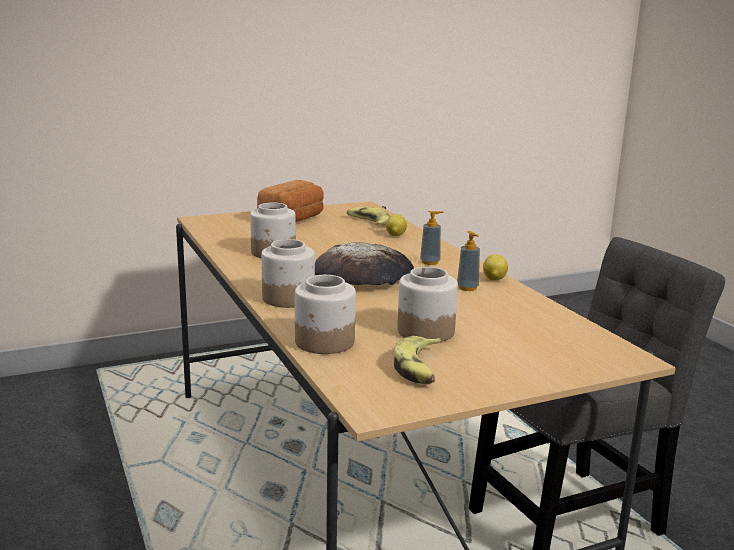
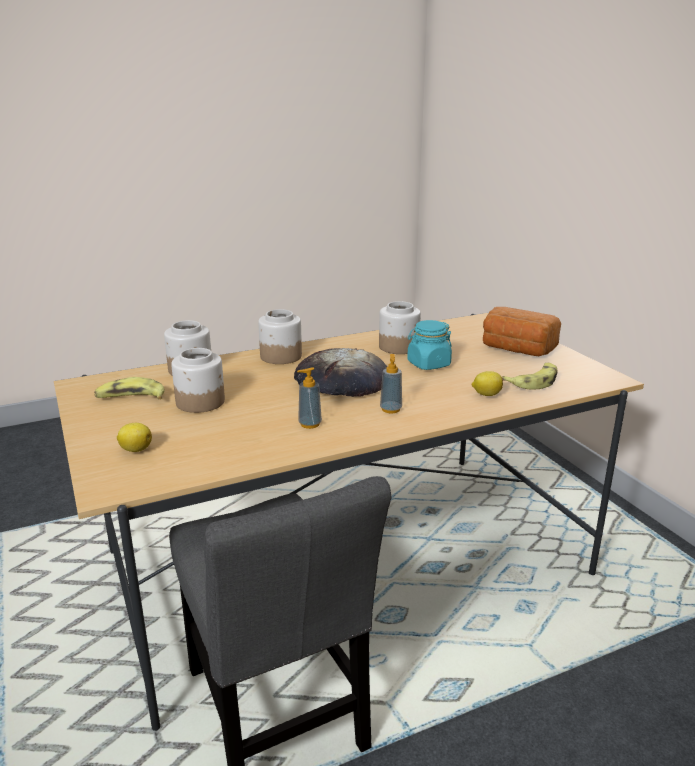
camera: 90 degrees right, 5 degrees up
lemon [483,254,508,281] -> lemon moved to [117,423,152,452]
none -> turquoise jar [407,320,452,370]

